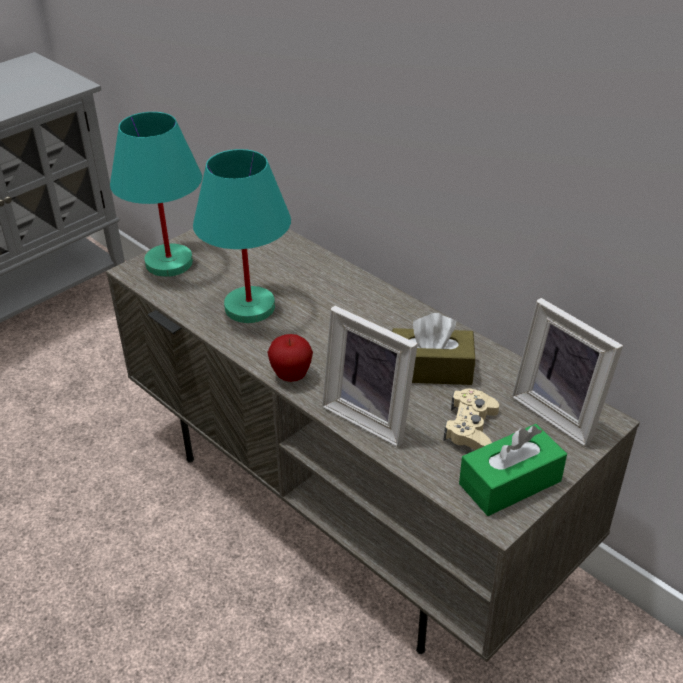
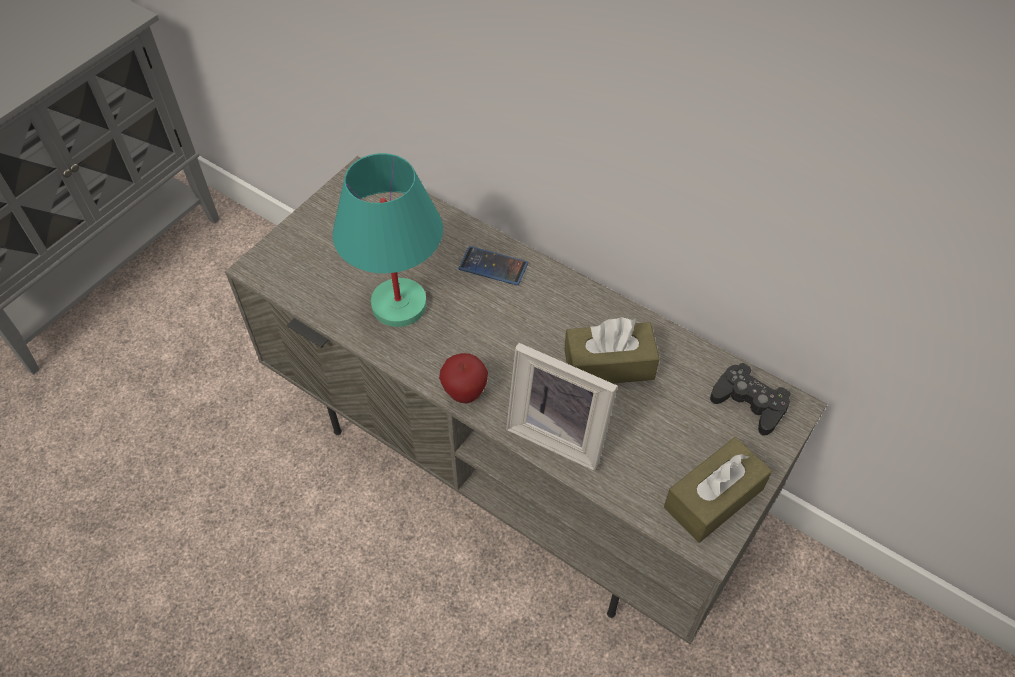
camera: 10 degrees left, 15 degrees up
turquoise table lamp [110,112,202,277] -> none
beige game controller [443,389,499,450] -> none
green tissue box [459,424,567,516] -> brown tissue box [664,437,772,543]
picture frame [512,298,623,447] -> black game controller [710,363,791,436]
none -> phone [458,246,528,285]

